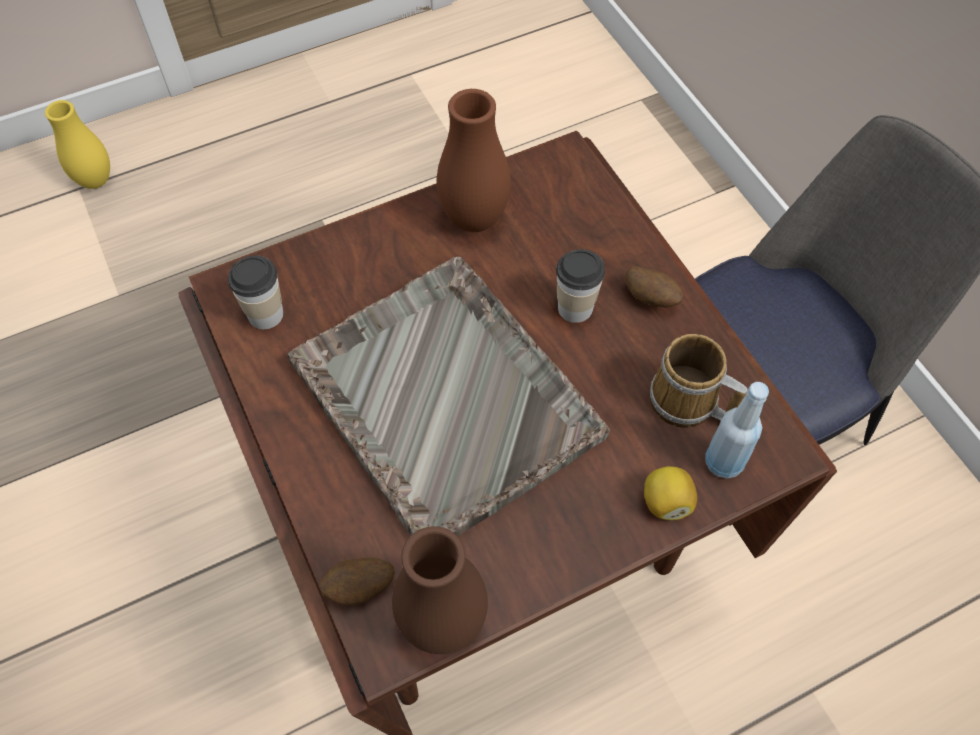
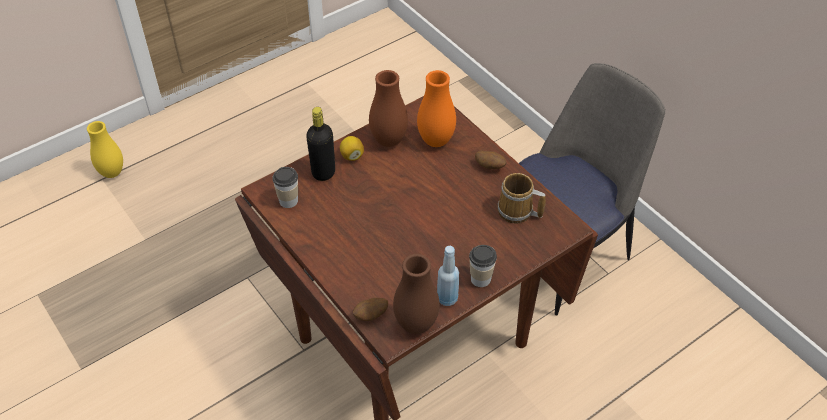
camera: 10 degrees left, 10 degrees down
grey tray [287,257,610,536] -> none
cup [556,249,605,323] -> cup moved to [469,245,497,287]
lemon [644,466,697,520] -> lemon moved to [340,136,364,161]
blue bottle [705,382,769,479] -> blue bottle moved to [437,246,459,306]
none -> black bottle [306,107,335,181]
none -> orange vase [417,70,456,147]

